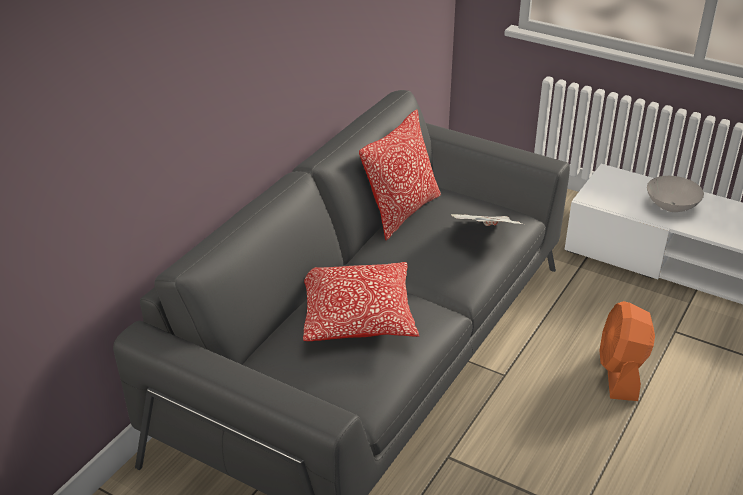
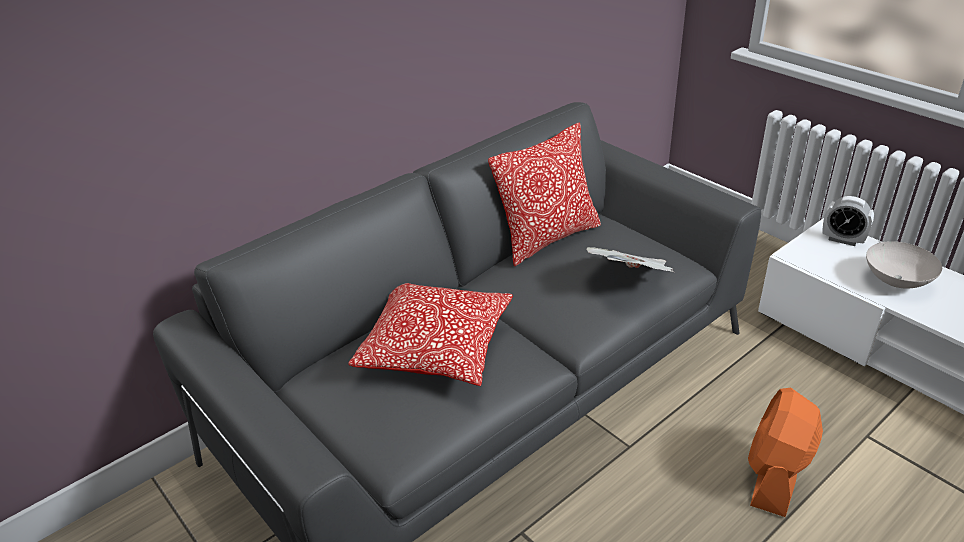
camera: 20 degrees right, 0 degrees up
none -> alarm clock [823,196,874,246]

